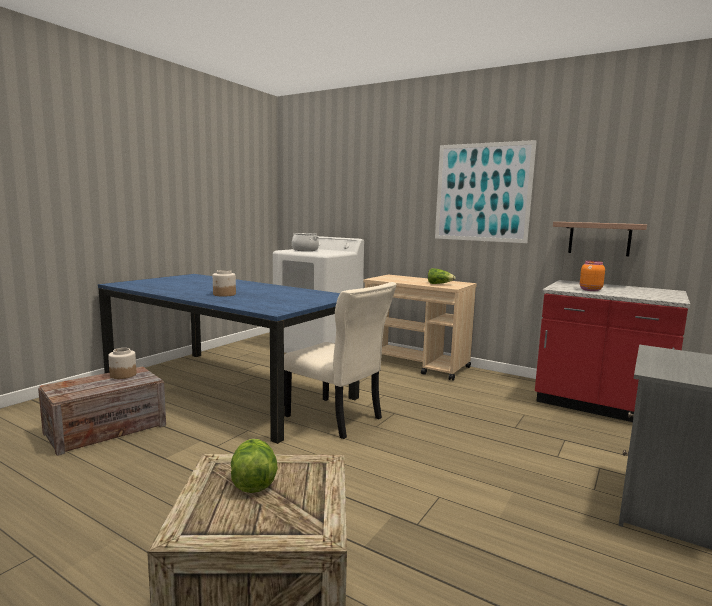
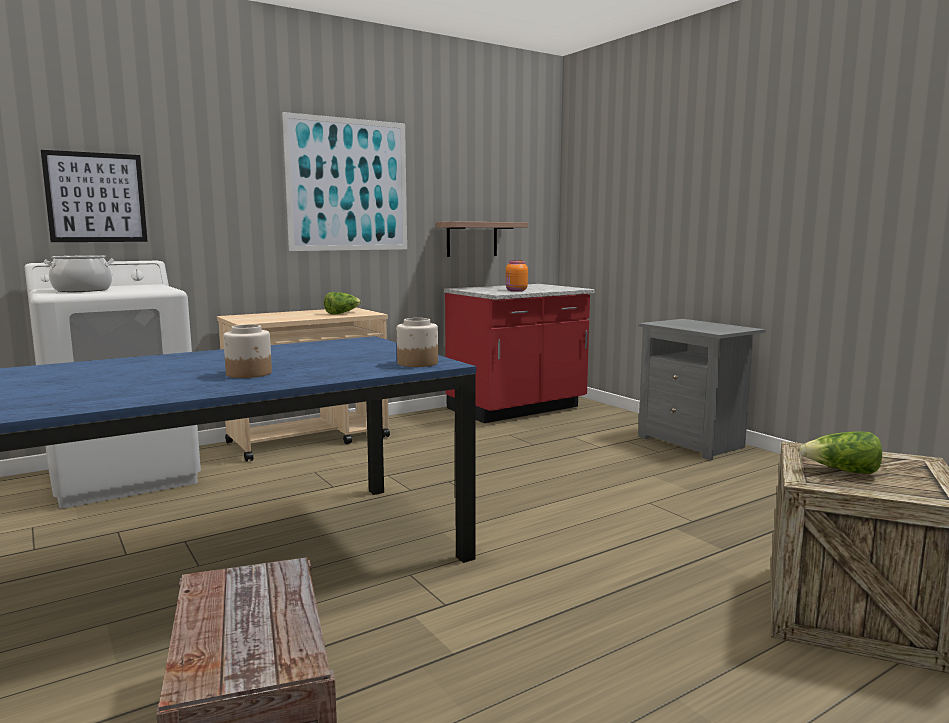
camera: 65 degrees left, 0 degrees up
jar [108,348,136,379] -> jar moved to [397,318,438,367]
beige chair [284,282,397,439] -> none
none -> picture [41,150,148,242]

